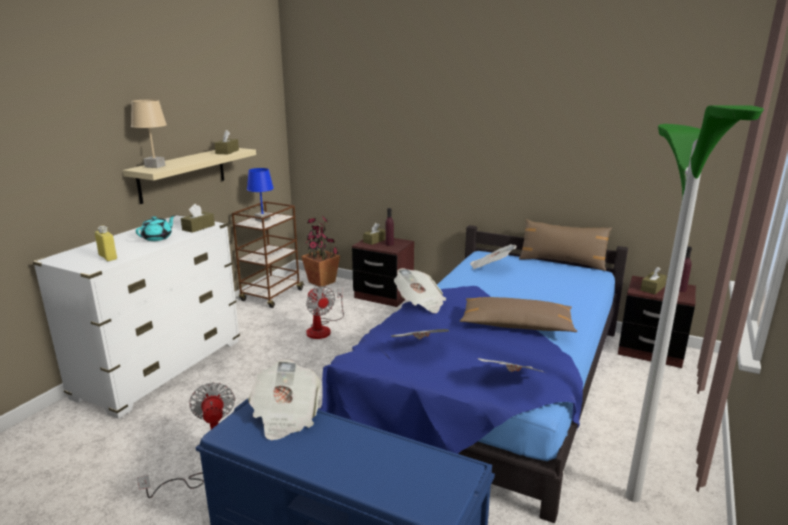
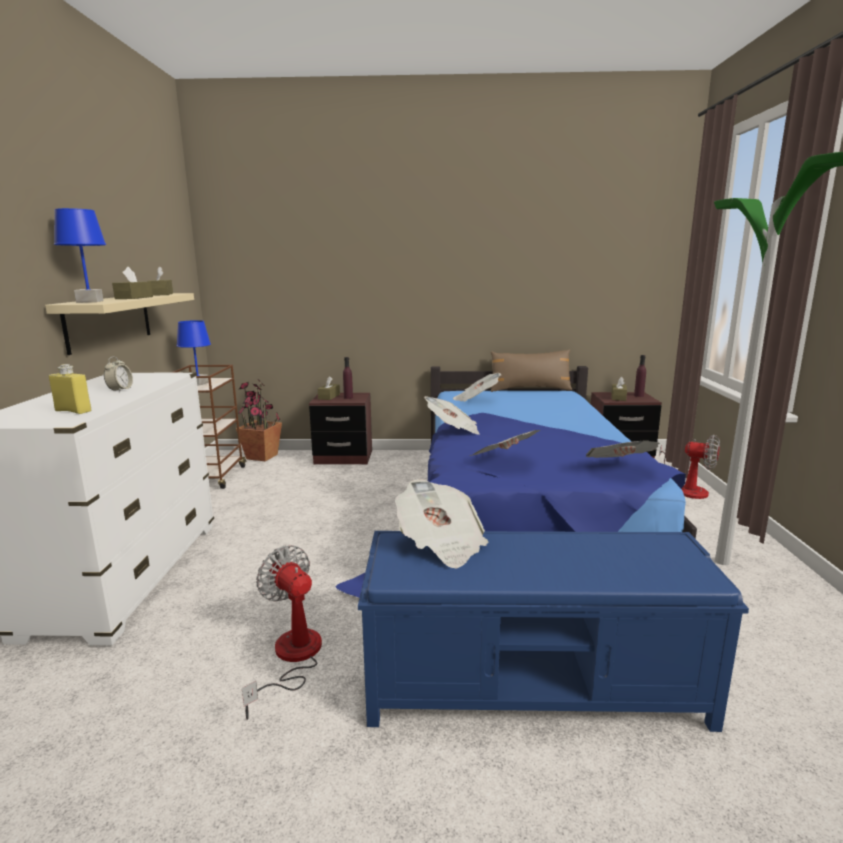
camera: 25 degrees left, 5 degrees down
beige table lamp [131,99,167,168] -> blue table lamp [54,208,106,302]
turquoise teapot [136,215,175,241] -> alarm clock [104,357,133,392]
brown tissue box [181,204,215,233] -> brown tissue box moved to [112,266,153,299]
fan [306,286,344,339] -> fan moved to [659,435,720,499]
brown pillow [460,297,577,332] -> none

